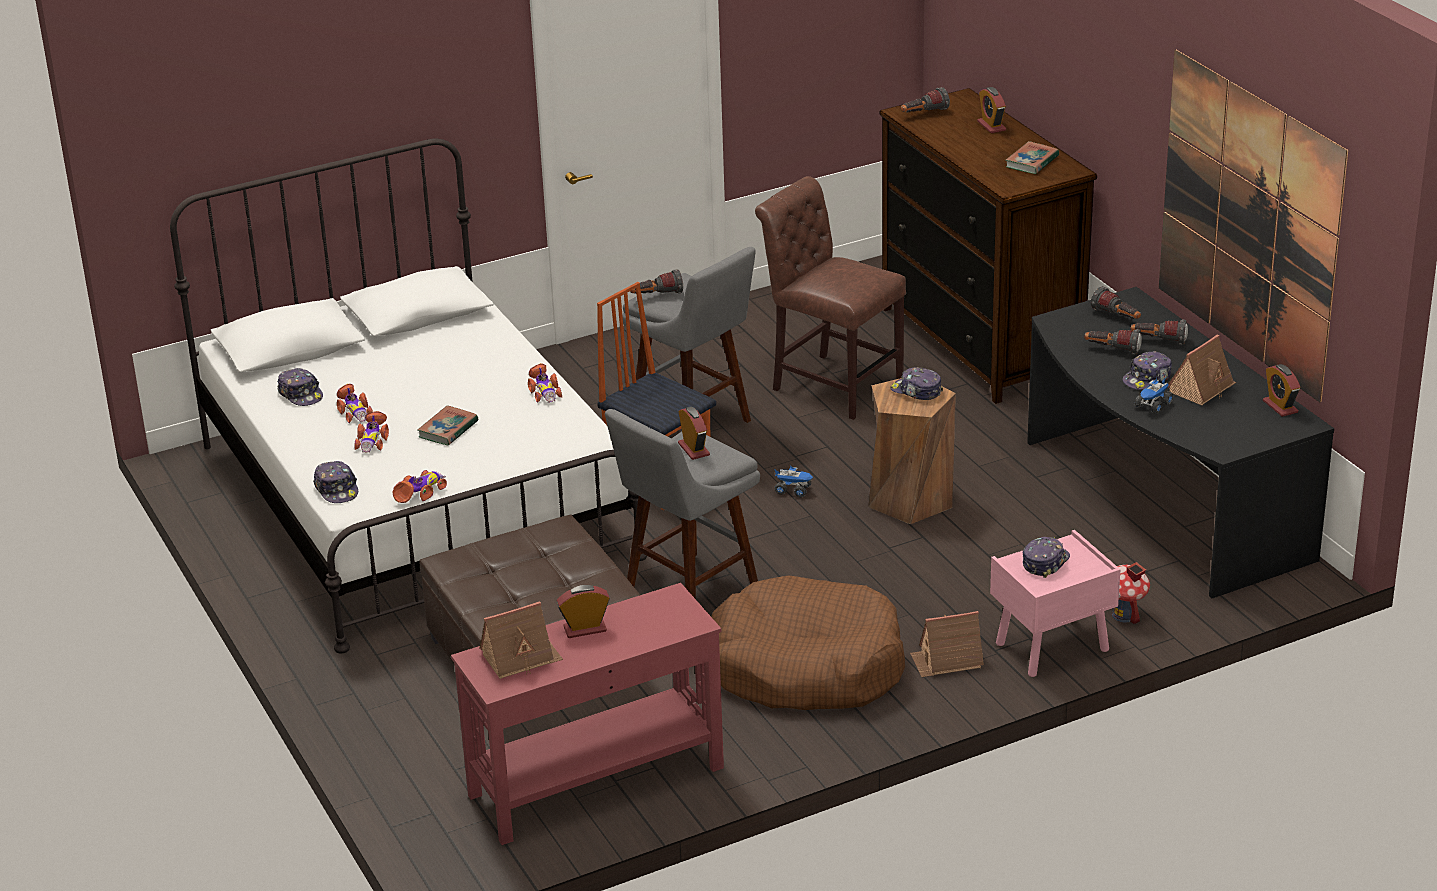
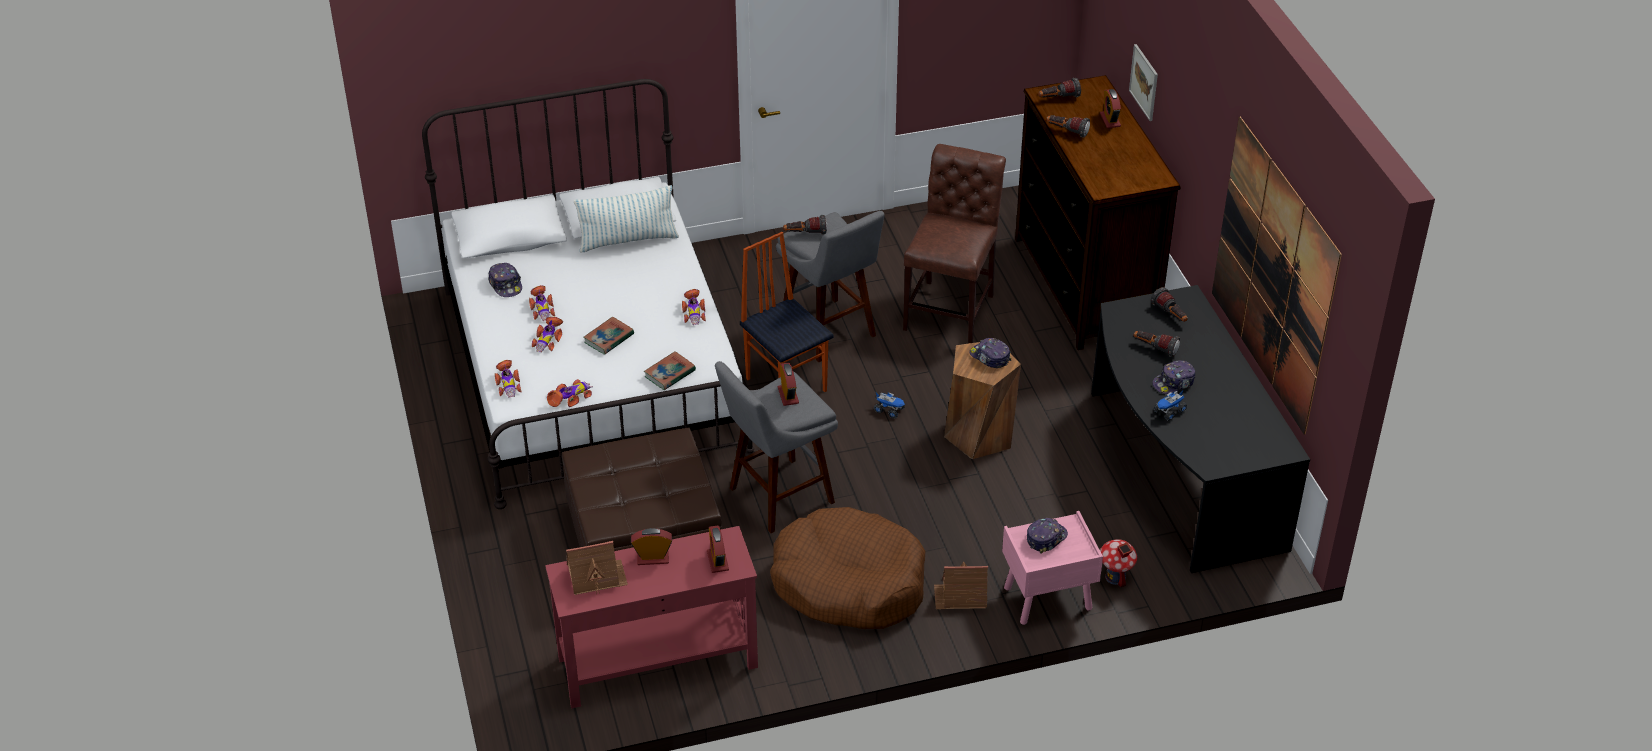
camera: 10 degrees right, 10 degrees up
cap [313,461,358,503] -> toy car [495,360,522,398]
brown chair [755,176,906,420] -> brown chair turned 60 degrees clockwise [903,144,1006,344]
book [1006,141,1059,174] -> book moved to [644,351,696,390]
flashlight [1131,319,1188,345] -> flashlight moved to [1046,115,1090,138]
toy house [1167,335,1236,405] -> none
alarm clock [1263,364,1301,417] -> alarm clock moved to [707,525,729,573]
none -> pillow [574,185,679,253]
none -> picture [1129,44,1158,121]

